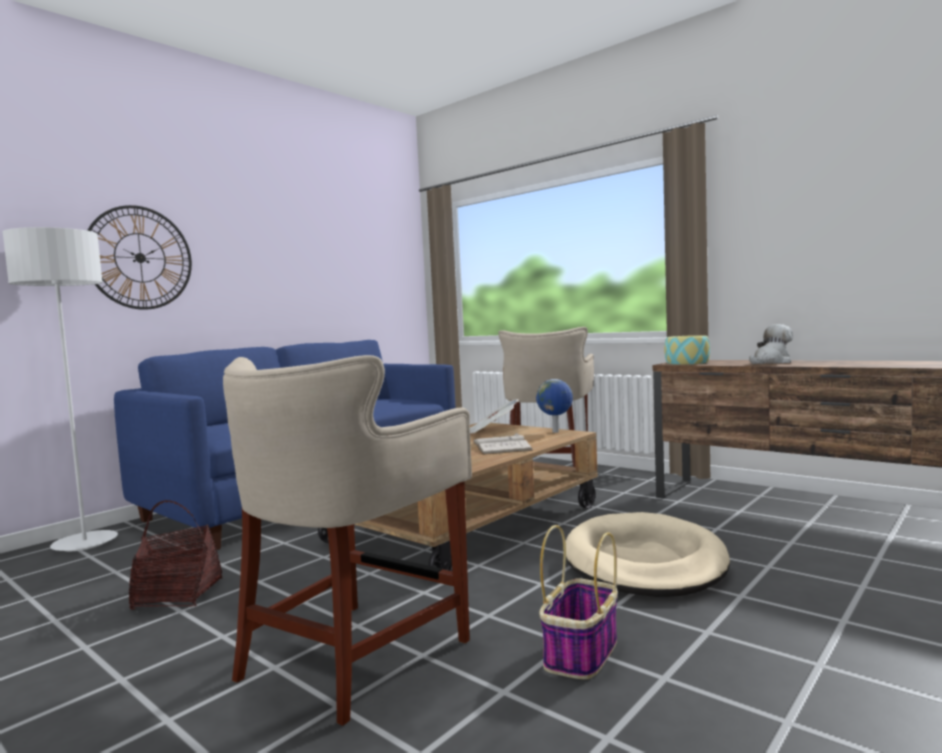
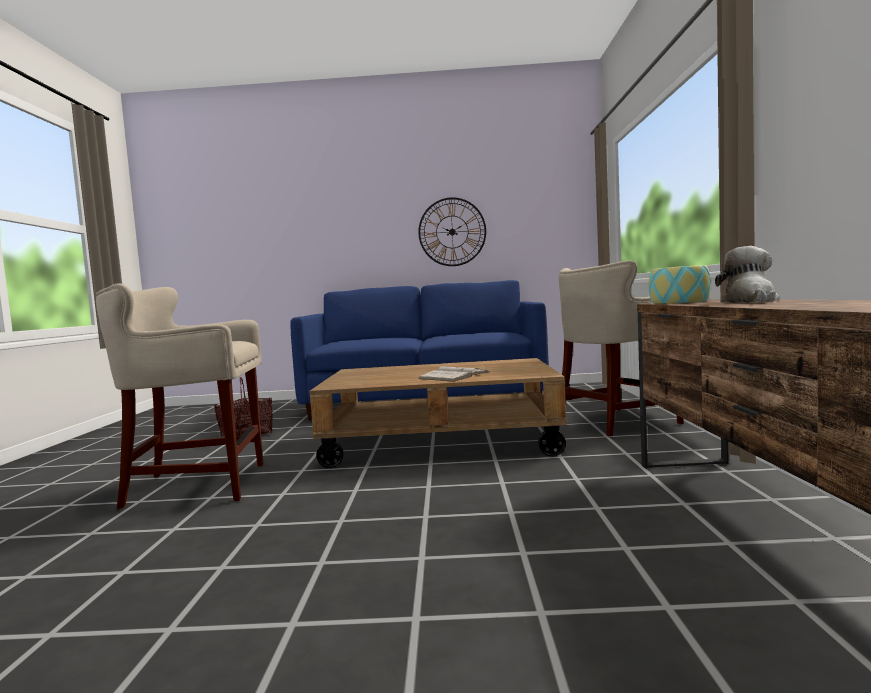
camera: 50 degrees right, 0 degrees up
grey floor lamp [3,227,118,551] -> none
wall clock [87,205,192,310] -> wall clock moved to [418,197,486,266]
newspaper [470,399,519,434] -> none
globe [536,379,573,433] -> none
basket [539,525,618,679] -> none
beige dog bed [565,512,730,597] -> none
plush toy [749,324,793,364] -> plush toy turned 90 degrees counterclockwise [715,246,780,303]

